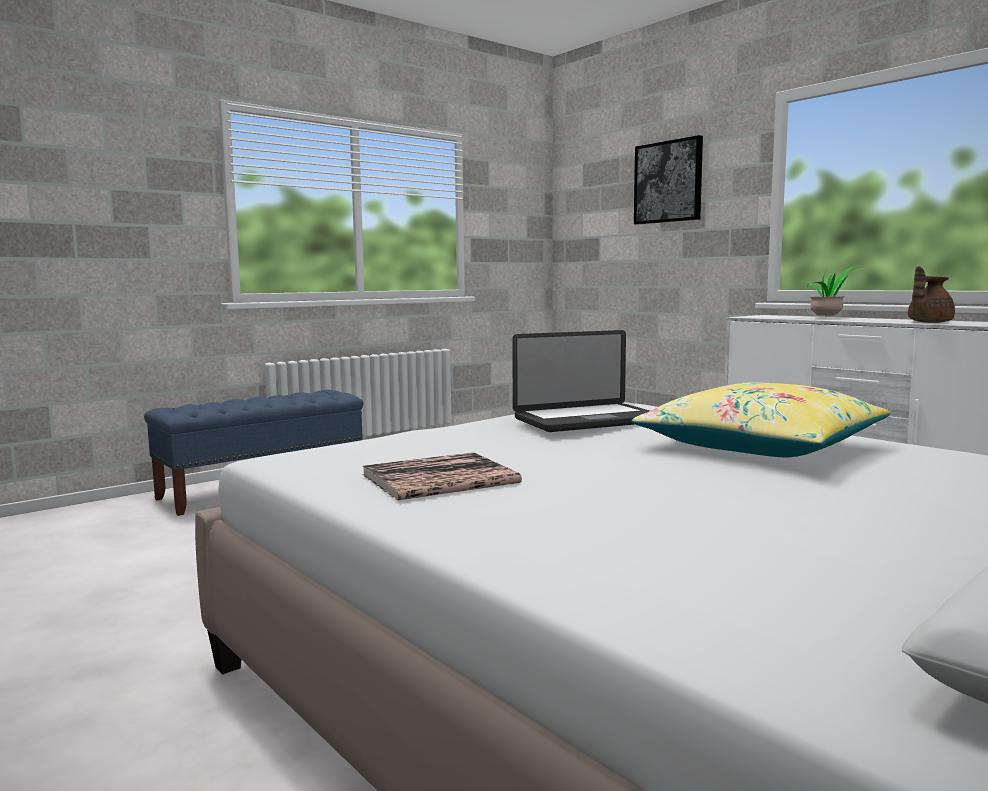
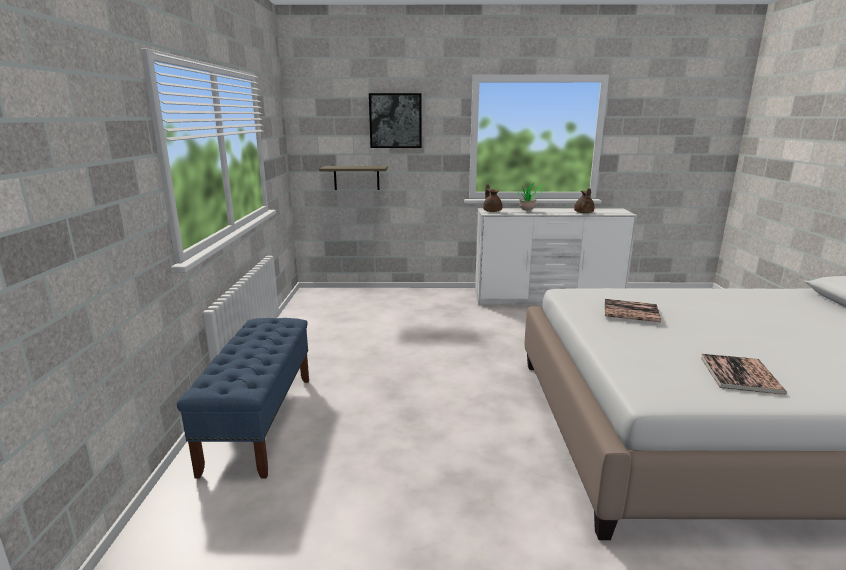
camera: 50 degrees left, 10 degrees up
laptop [512,330,650,432] -> book [604,299,661,322]
yellow pillow [632,382,890,457] -> none
none -> shelf [319,166,388,190]
none -> brown teapot [483,184,502,212]

